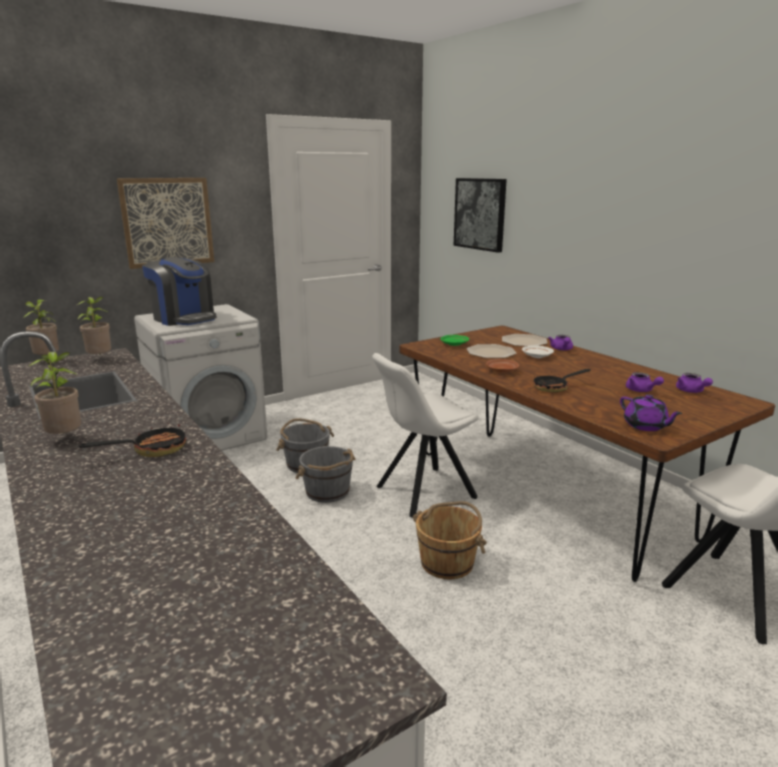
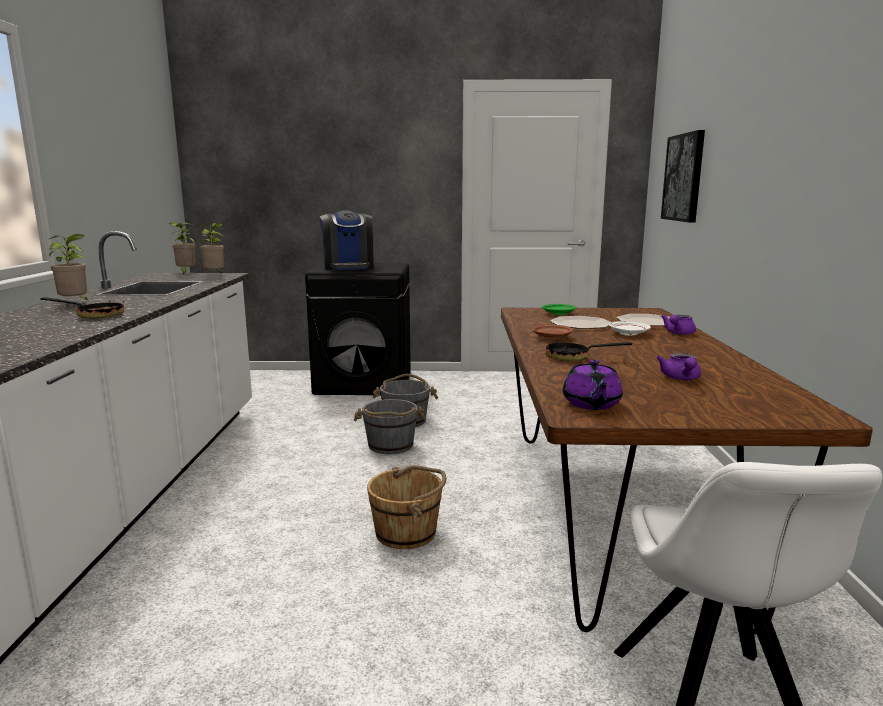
camera: 35 degrees right, 5 degrees down
picture [117,176,214,269] -> none
white washing machine [134,304,268,451] -> black washing machine [305,263,411,395]
white chair [372,353,479,518] -> none
purple teapot [676,373,713,393] -> none

